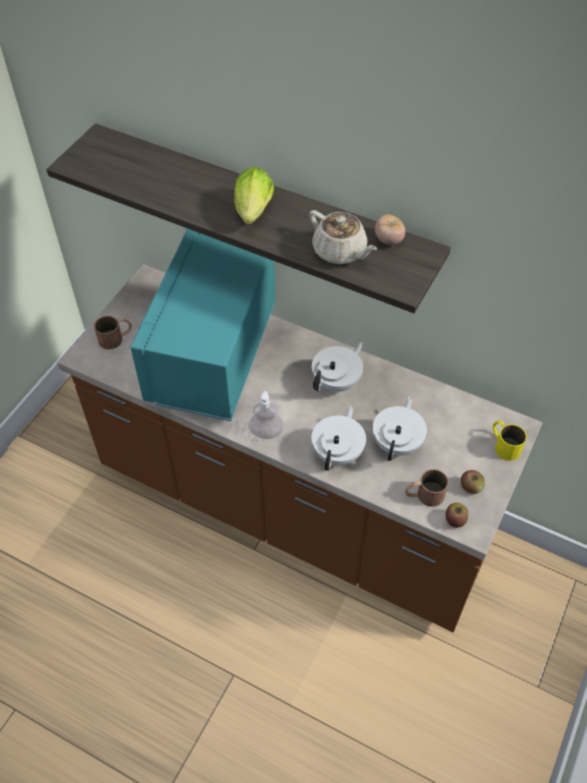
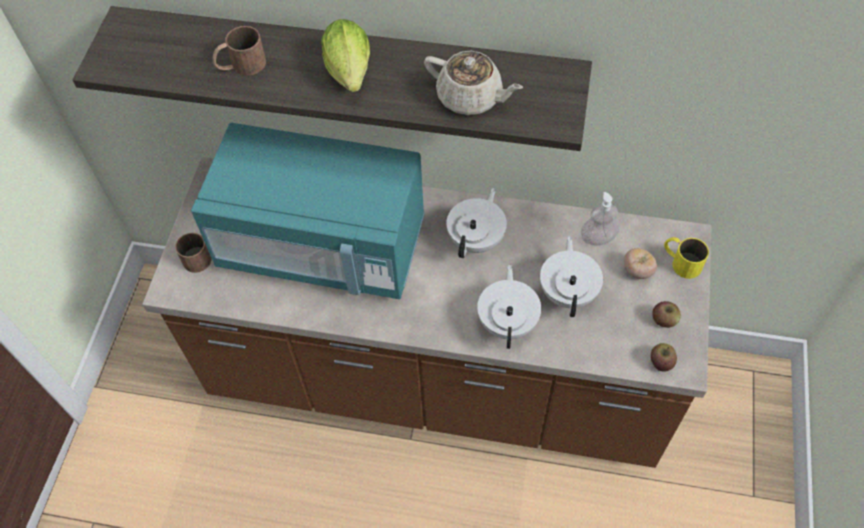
camera: 15 degrees left, 5 degrees up
turquoise microwave [130,229,275,421] -> turquoise microwave turned 75 degrees counterclockwise [191,123,425,299]
soap dispenser [249,391,284,439] -> soap dispenser moved to [581,192,620,245]
tomato [375,214,405,245] -> tomato moved to [624,248,657,279]
brown mug [405,469,448,507] -> brown mug moved to [212,26,266,76]

